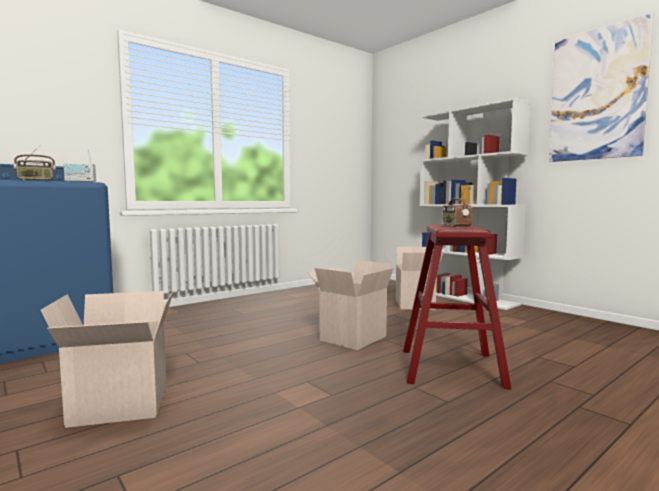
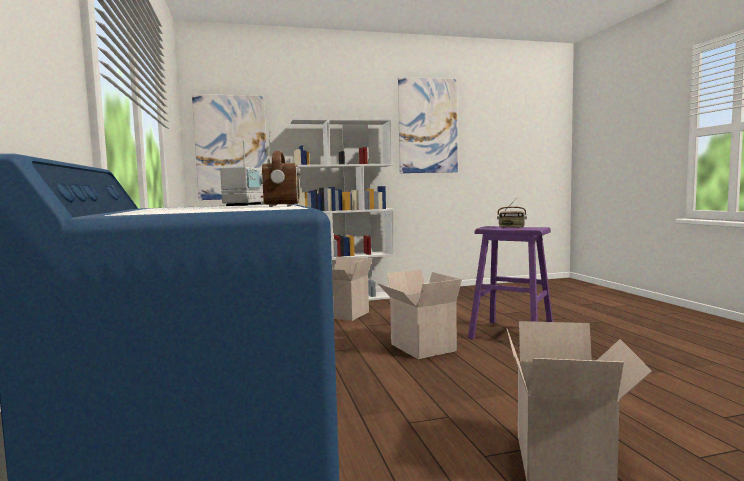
camera: 65 degrees left, 0 degrees up
red stool [403,224,511,389] -> purple stool [468,226,553,340]
none -> picture [192,94,267,200]

